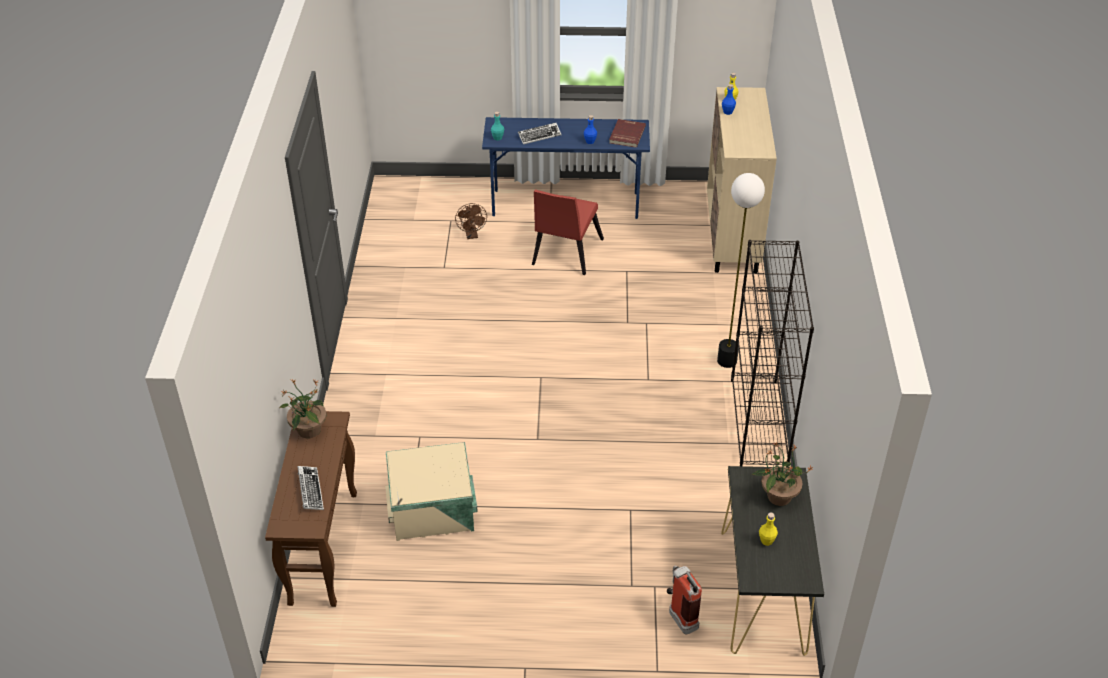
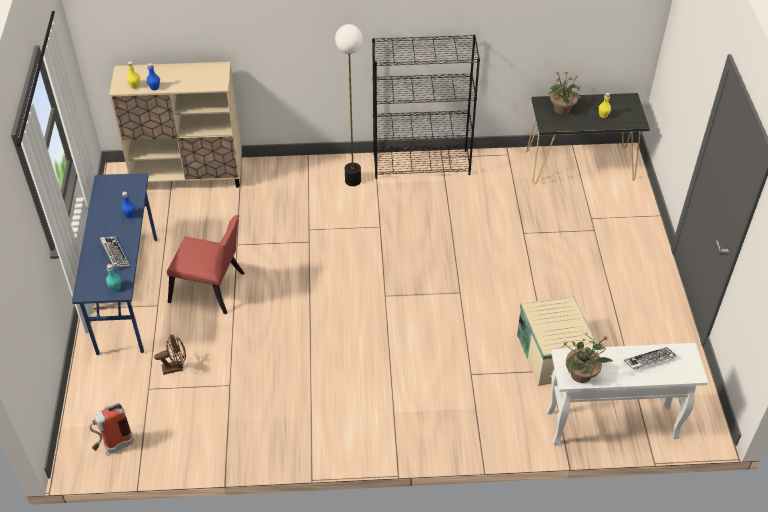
camera: 95 degrees left, 5 degrees up
brown console table [265,411,357,607] -> white console table [547,343,708,445]
red book [609,119,646,148] -> none
fire extinguisher [667,566,702,634] -> fire extinguisher moved to [89,403,134,454]

